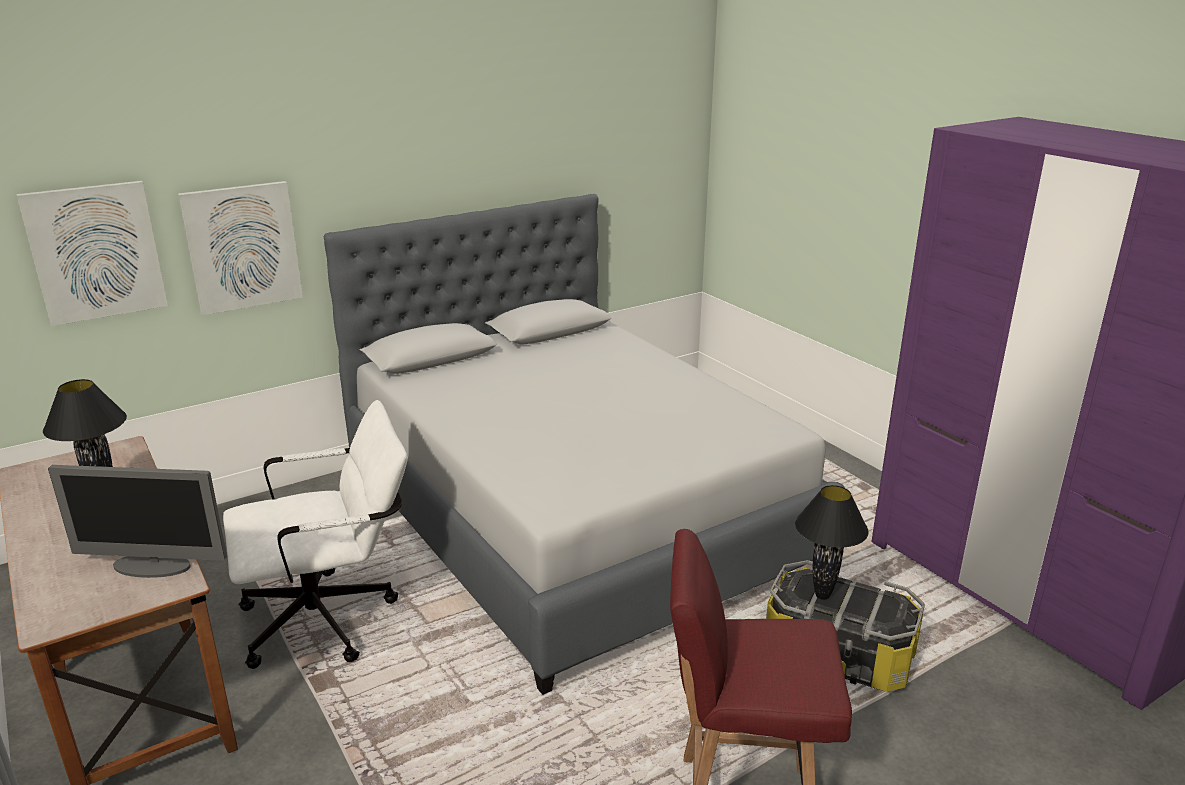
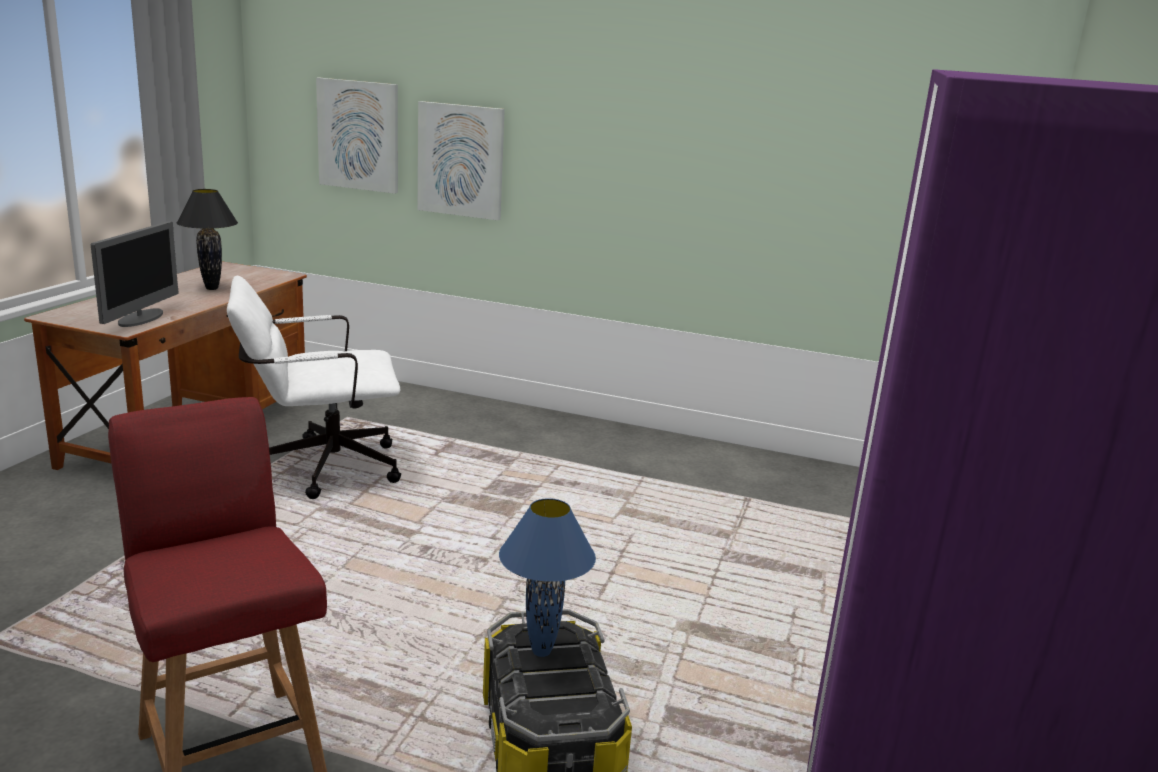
camera: 50 degrees right, 5 degrees down
monitor [48,465,227,578] -> monitor turned 135 degrees counterclockwise [91,221,179,327]
white office chair [223,400,408,669] -> white office chair turned 135 degrees clockwise [227,275,402,499]
grey bed [324,194,845,695] -> none
black table lamp [795,485,868,600] -> blue table lamp [499,498,596,657]

